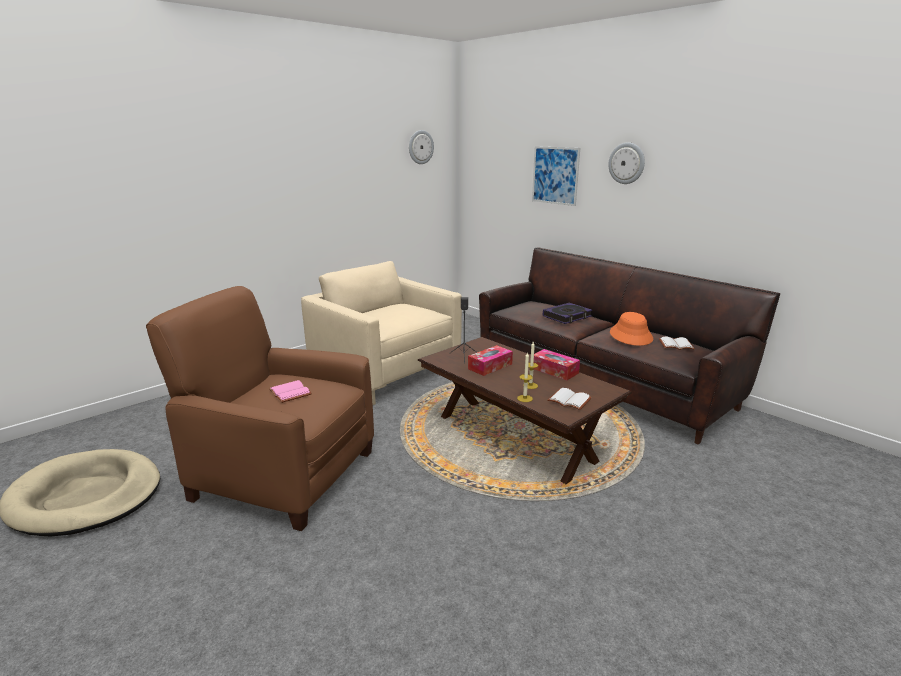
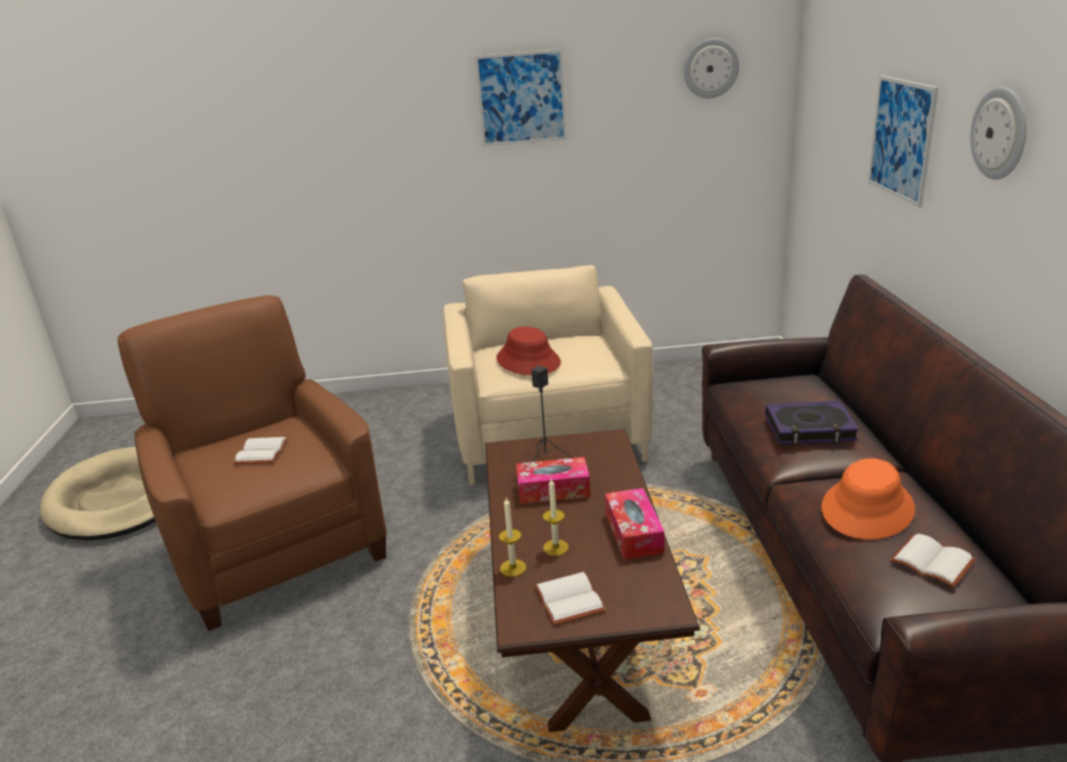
camera: 40 degrees right, 5 degrees up
pink book [269,380,312,403] -> white book [233,437,289,464]
none -> picture [475,49,567,147]
none -> red hat [497,326,561,375]

